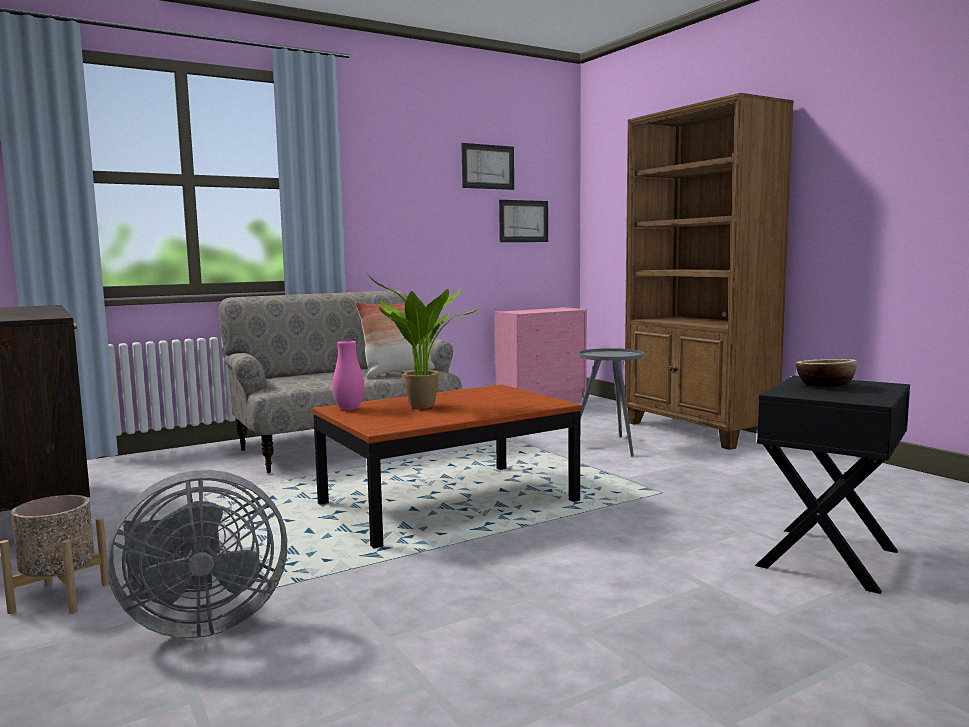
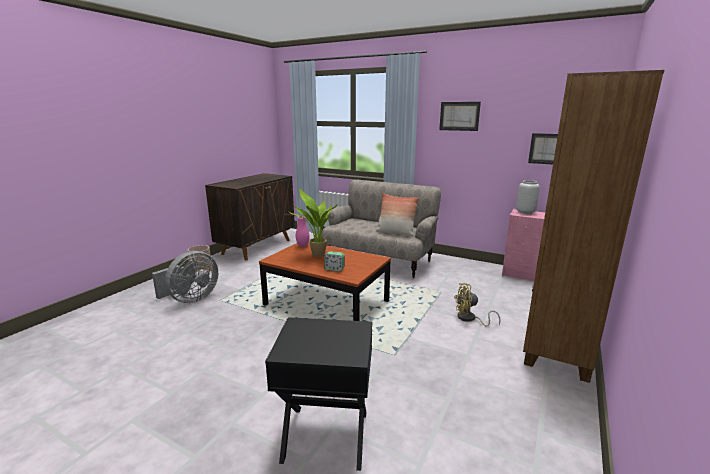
camera: 60 degrees right, 10 degrees up
grey fan [106,470,287,638] -> grey fan turned 90 degrees counterclockwise [152,251,218,303]
picture [461,143,514,190] -> picture moved to [439,102,481,131]
grey side table [579,348,644,456] -> yellow fan [454,283,501,327]
bowl [796,359,857,387] -> none
none -> alarm clock [324,251,344,271]
none -> grey vase [516,180,540,214]

